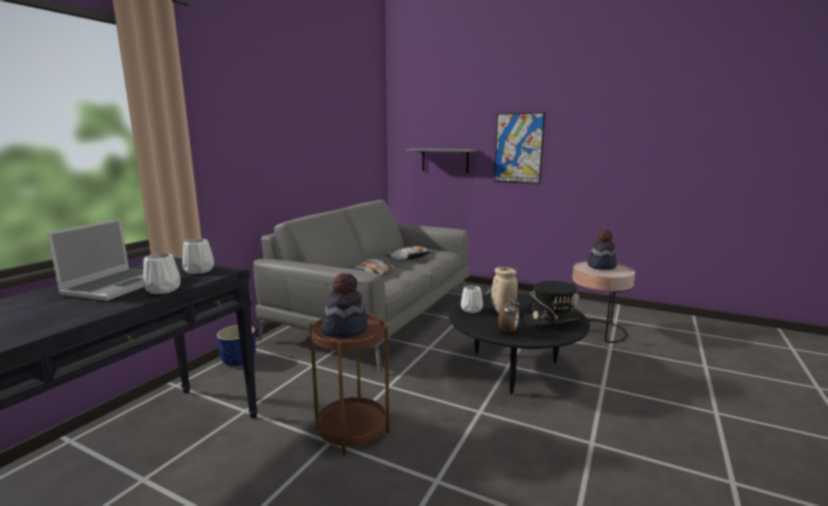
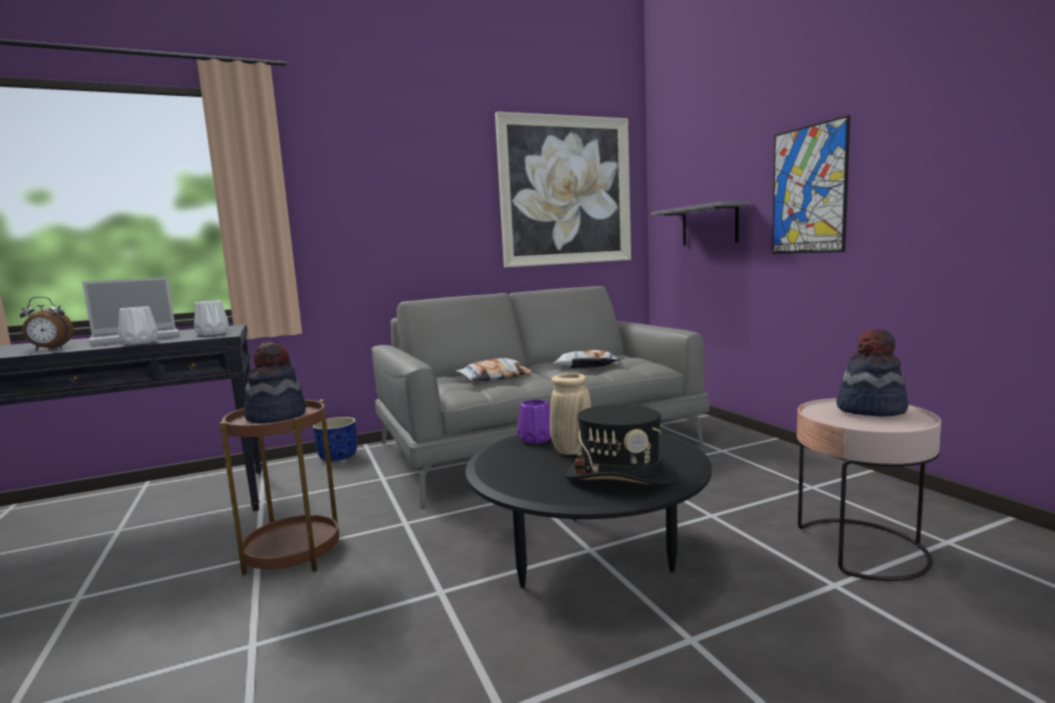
camera: 40 degrees right, 5 degrees down
white vase [461,285,483,313] -> purple vase [518,399,551,444]
alarm clock [498,295,521,334] -> alarm clock moved to [20,297,73,350]
none -> picture [495,111,631,267]

